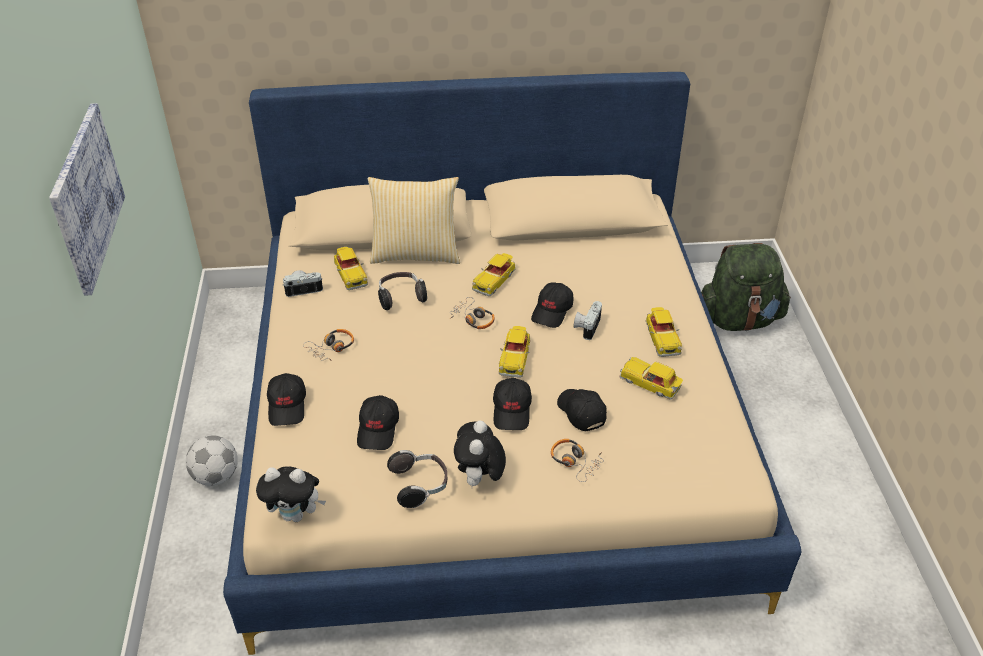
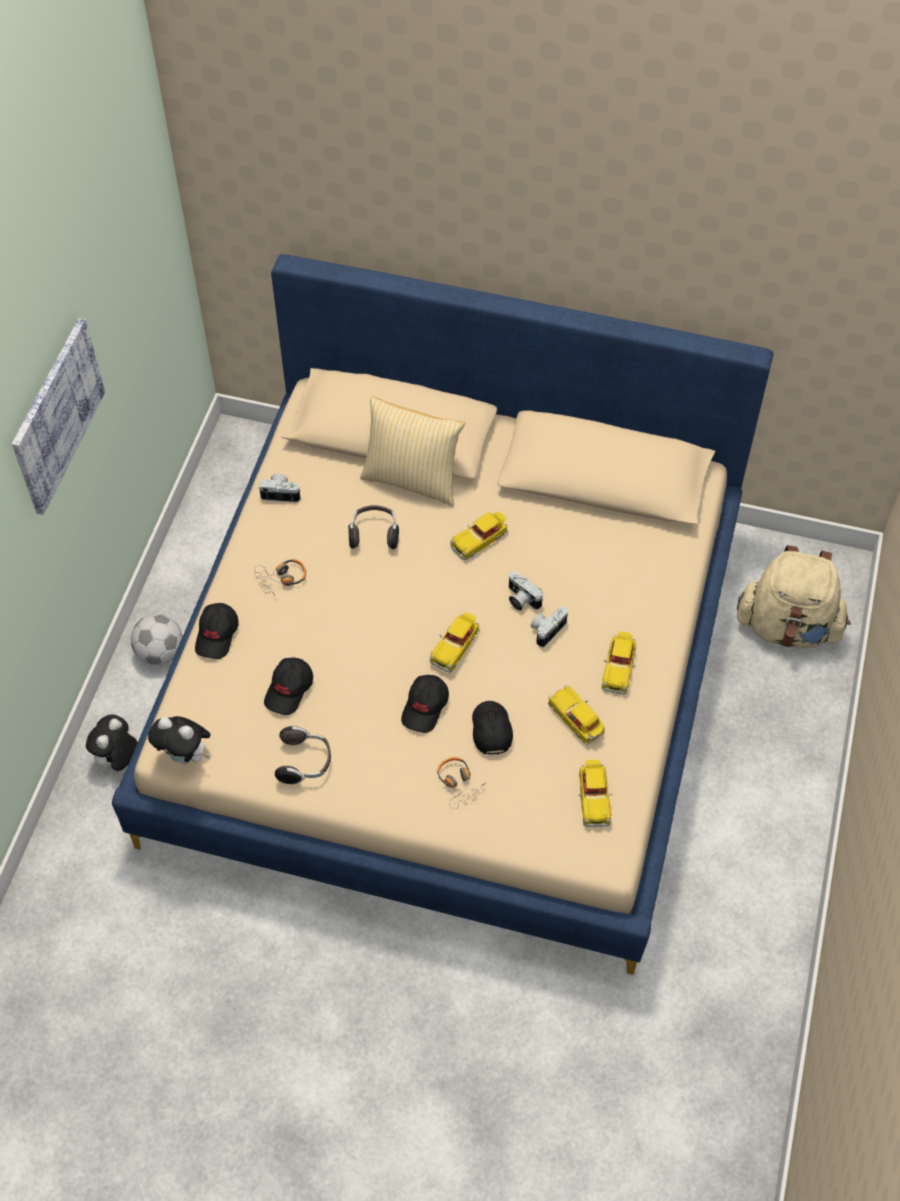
camera: 20 degrees right, 15 degrees up
toy car [334,247,368,290] -> toy car moved to [579,759,612,827]
headphones [450,297,495,329] -> none
plush toy [454,421,506,486] -> plush toy moved to [86,714,138,772]
black cap [531,282,573,328] -> camera [509,571,543,611]
green backpack [701,243,791,331] -> beige backpack [737,545,851,648]

